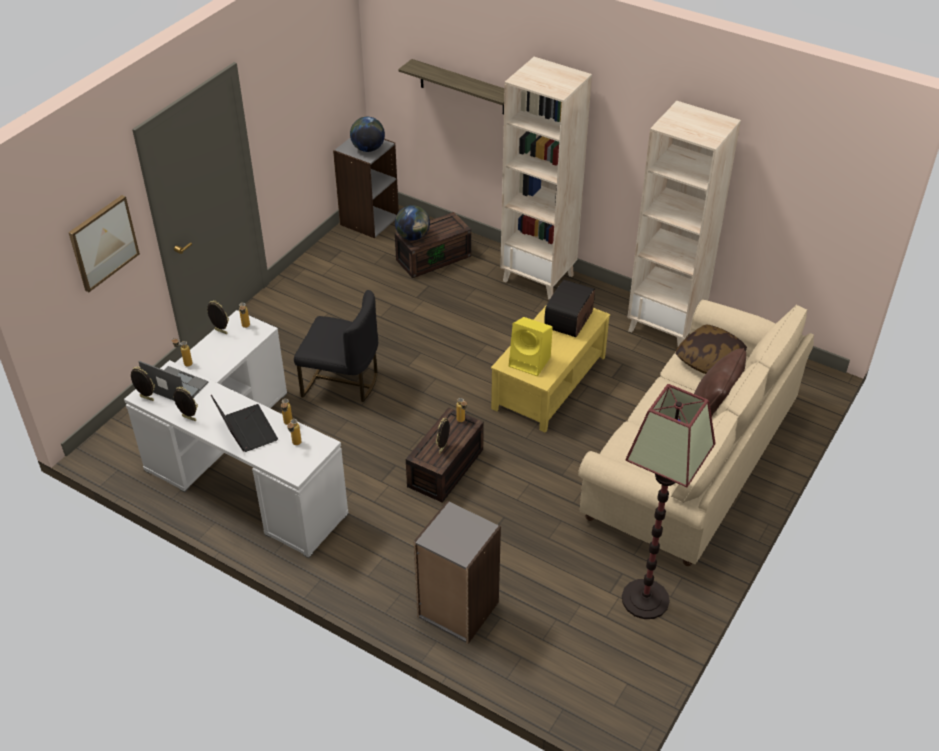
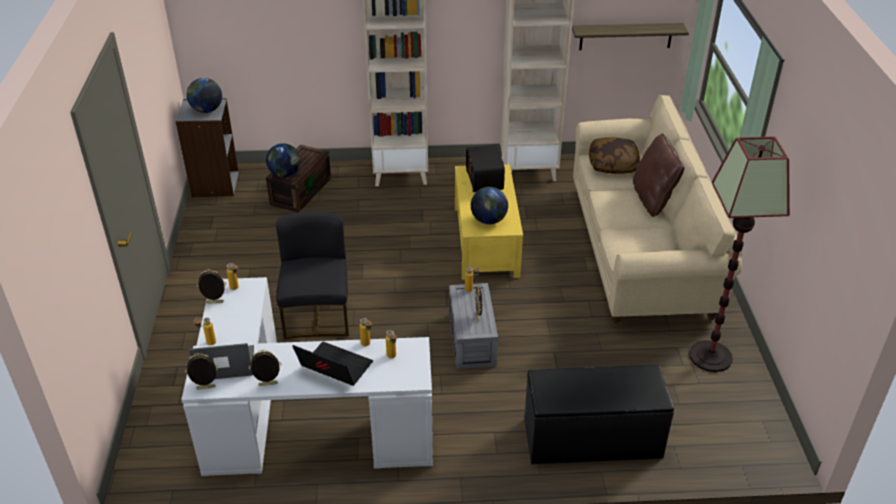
camera: 35 degrees left, 5 degrees down
picture [68,195,140,292] -> none
black chair [294,290,378,402] -> black chair turned 75 degrees counterclockwise [276,211,349,339]
shelf [399,59,504,114] -> shelf moved to [572,23,689,50]
brown storage box [406,407,484,503] -> grey storage box [449,283,498,369]
grey bookcase [413,500,501,644] -> black bench [524,365,674,464]
yellow speaker [509,317,553,376] -> globe [471,187,508,224]

